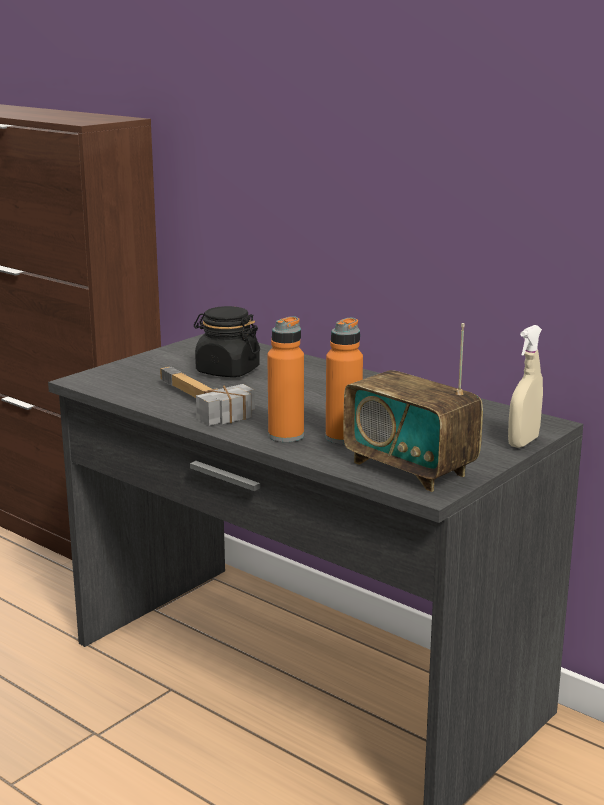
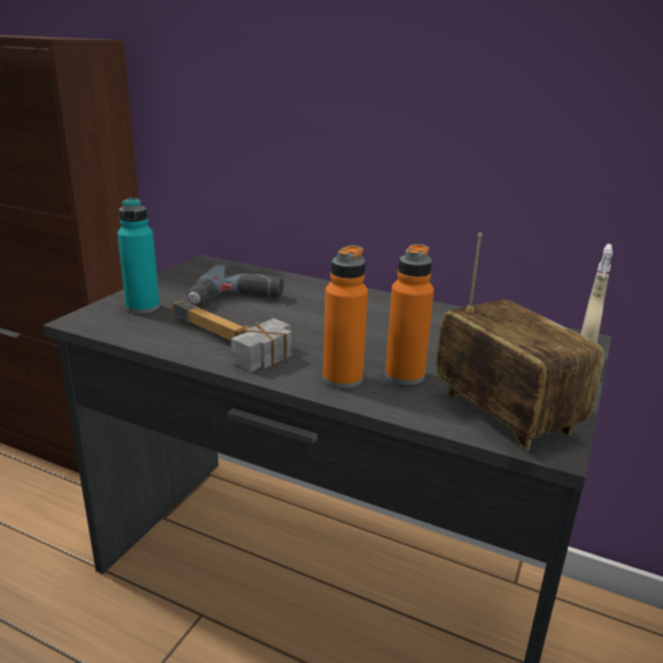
camera: 15 degrees left, 5 degrees up
black jar [194,306,260,377] -> power drill [187,264,284,305]
radio [343,323,483,492] -> radio turned 150 degrees counterclockwise [437,233,604,451]
none -> turquoise bottle [117,198,160,314]

